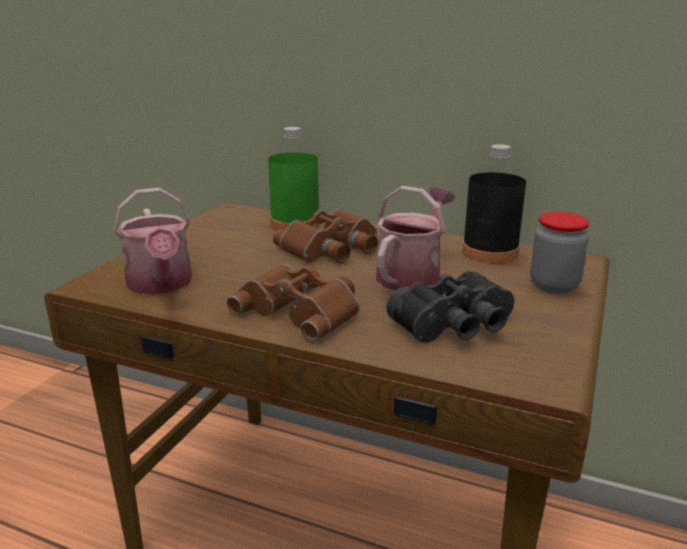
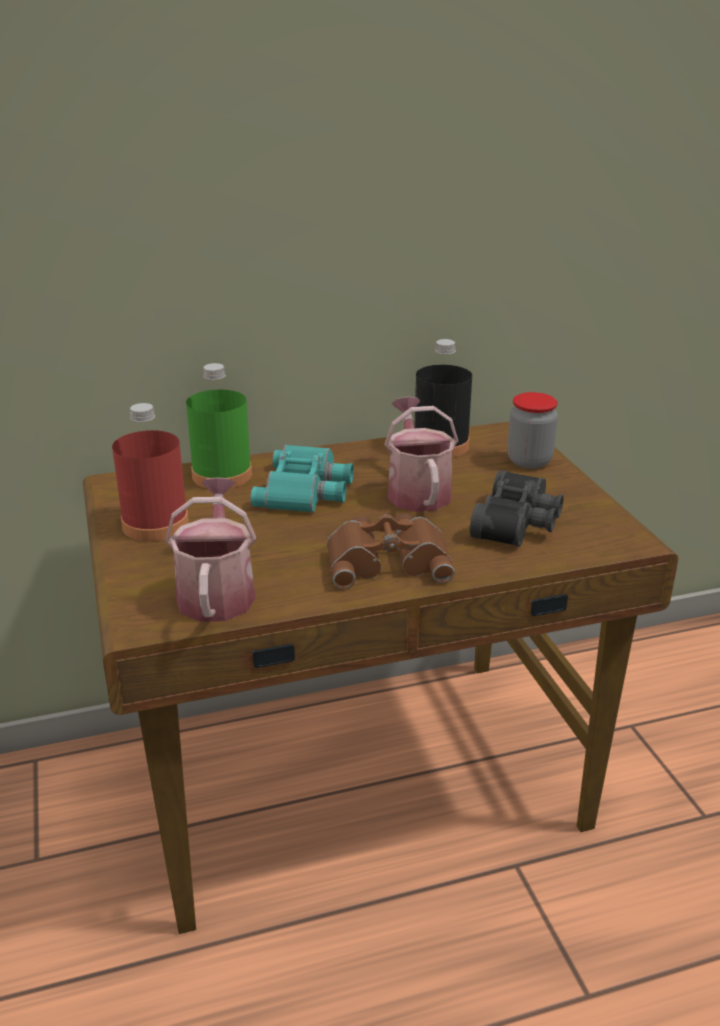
camera: 40 degrees left, 5 degrees up
watering can [114,188,192,295] -> watering can turned 120 degrees counterclockwise [165,477,256,622]
brown binoculars [273,209,378,263] -> turquoise binoculars [250,445,354,513]
none -> red bottle [112,403,189,541]

